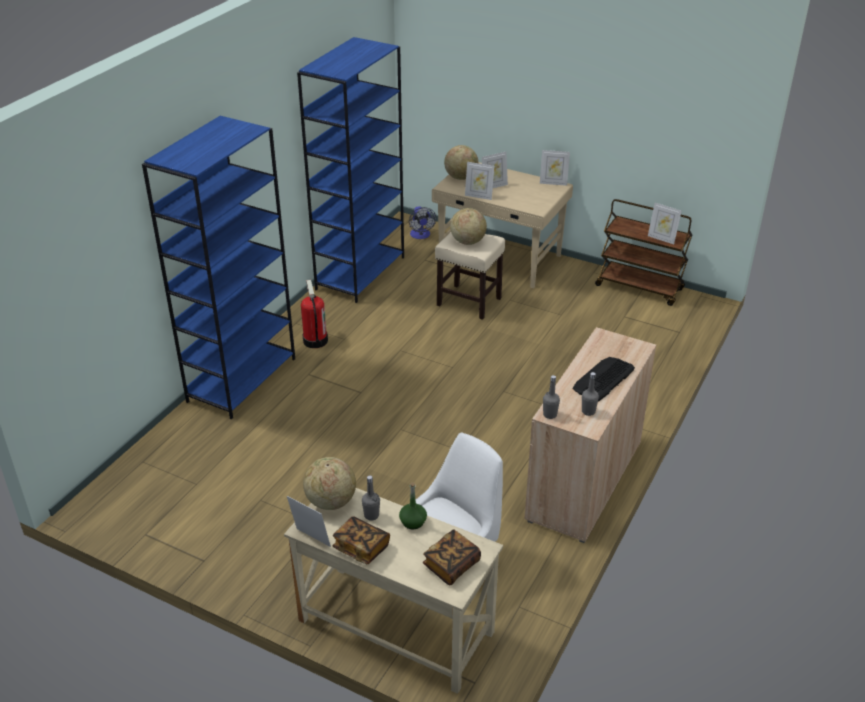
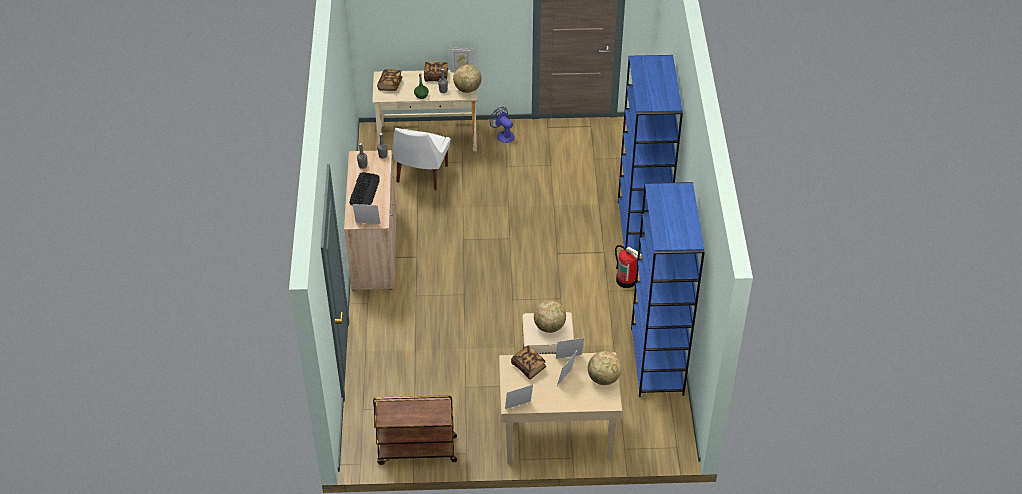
camera: 150 degrees right, 10 degrees up
fan [409,206,436,239] -> fan moved to [490,107,515,143]
picture frame [648,203,682,244] -> picture frame moved to [353,204,380,224]
none -> book [511,345,546,379]

